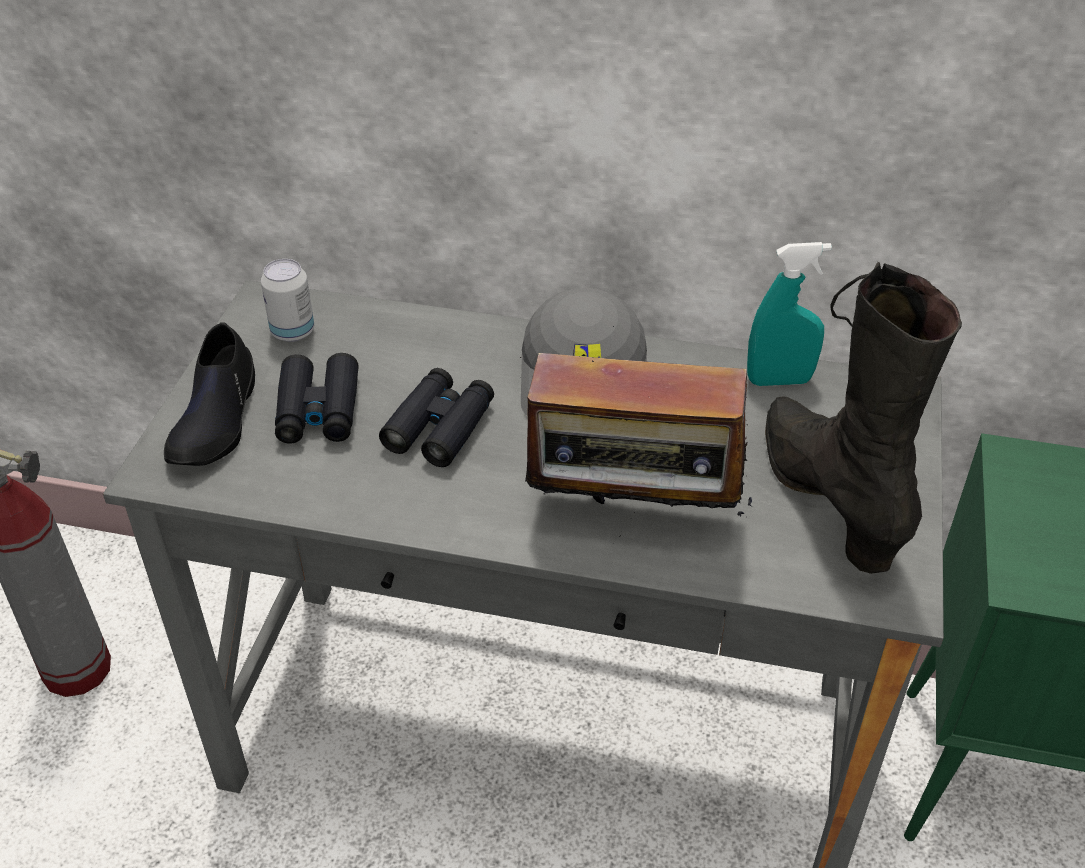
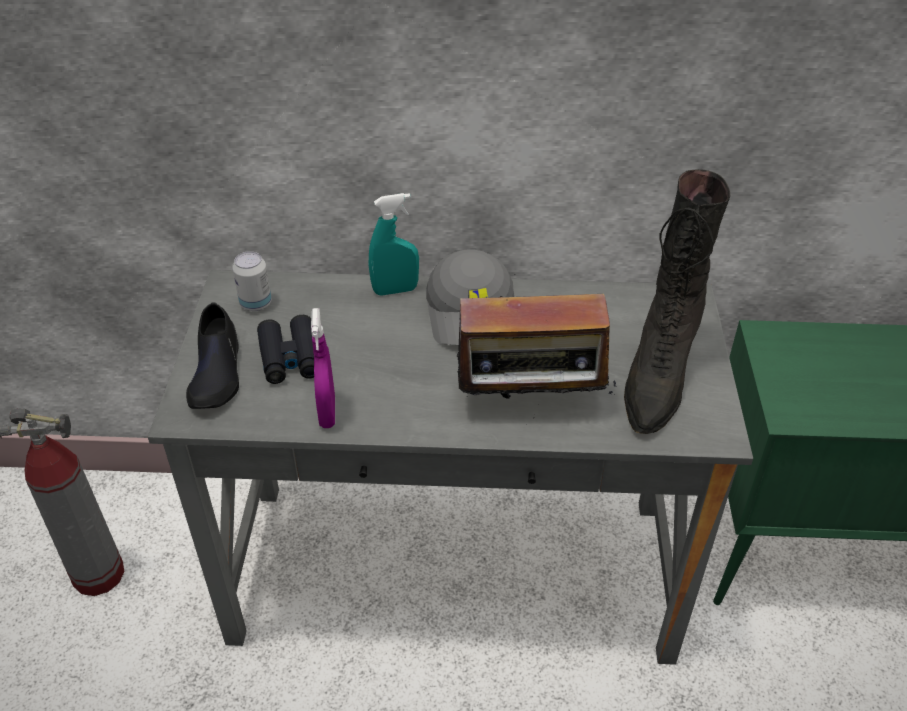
camera: 10 degrees left, 0 degrees up
black binoculars [379,368,494,467] -> none
turquoise spray bottle [747,242,832,386] -> turquoise spray bottle moved to [369,193,419,296]
black boot [765,262,962,574] -> black boot turned 135 degrees counterclockwise [624,169,730,434]
none -> purple spray bottle [311,308,335,428]

